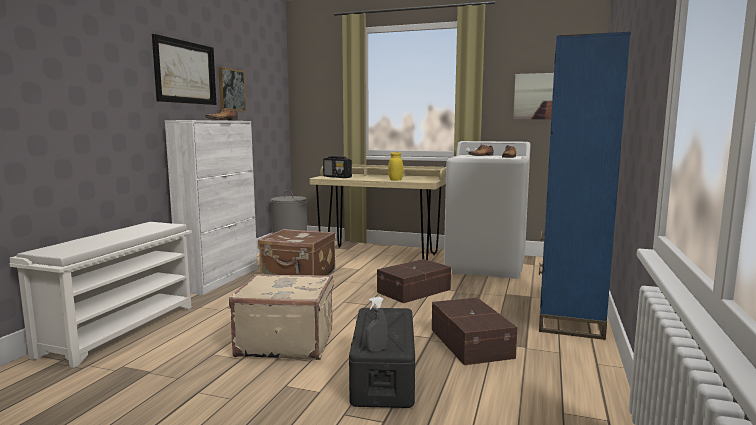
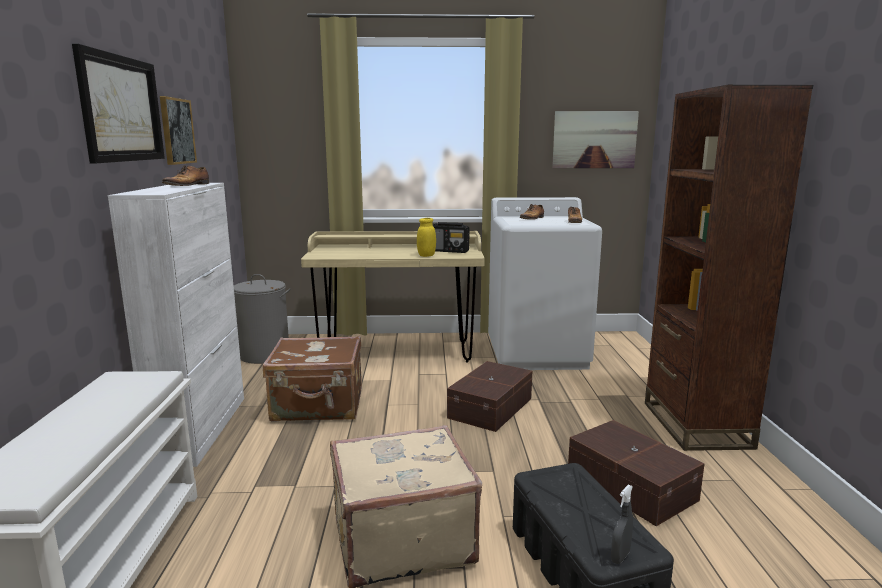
camera: 20 degrees left, 5 degrees up
radio [323,156,352,178] -> radio moved to [433,222,469,253]
blue bookcase [539,32,631,340] -> brown bookcase [645,85,813,451]

